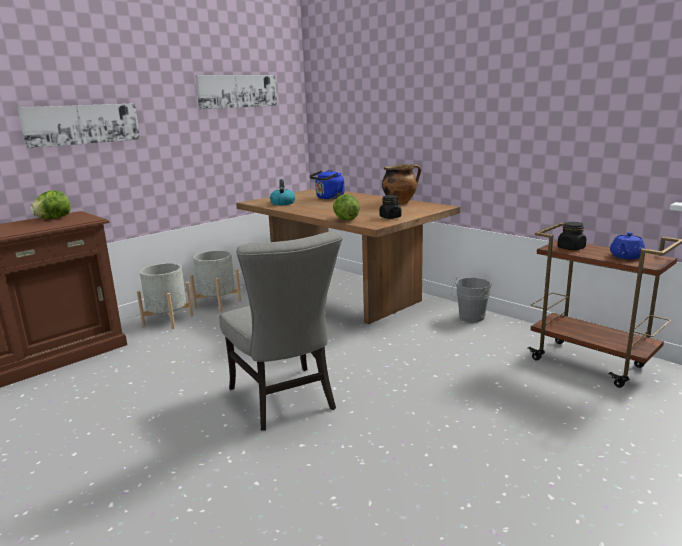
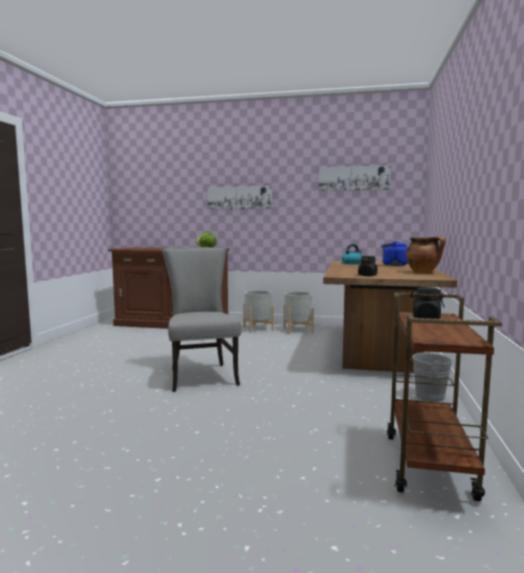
camera: 55 degrees right, 10 degrees down
grey chair [219,231,343,431] -> grey chair turned 135 degrees clockwise [162,247,241,392]
lettuce [333,194,360,221] -> none
blue teapot [610,232,645,259] -> none

